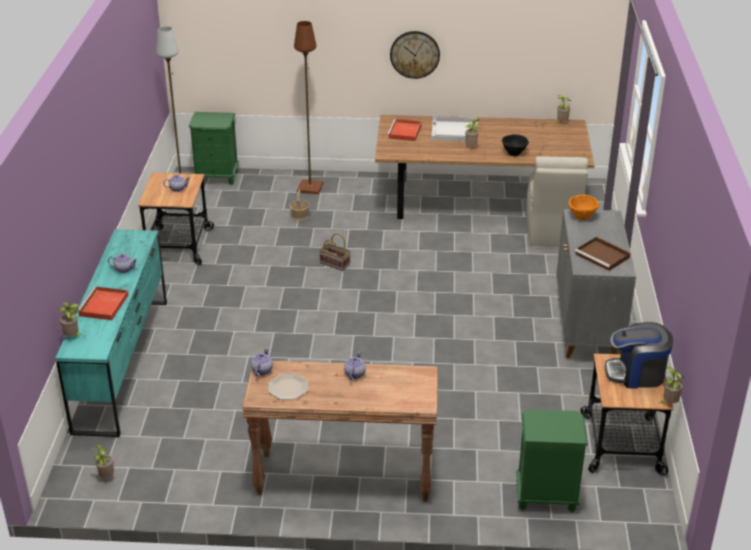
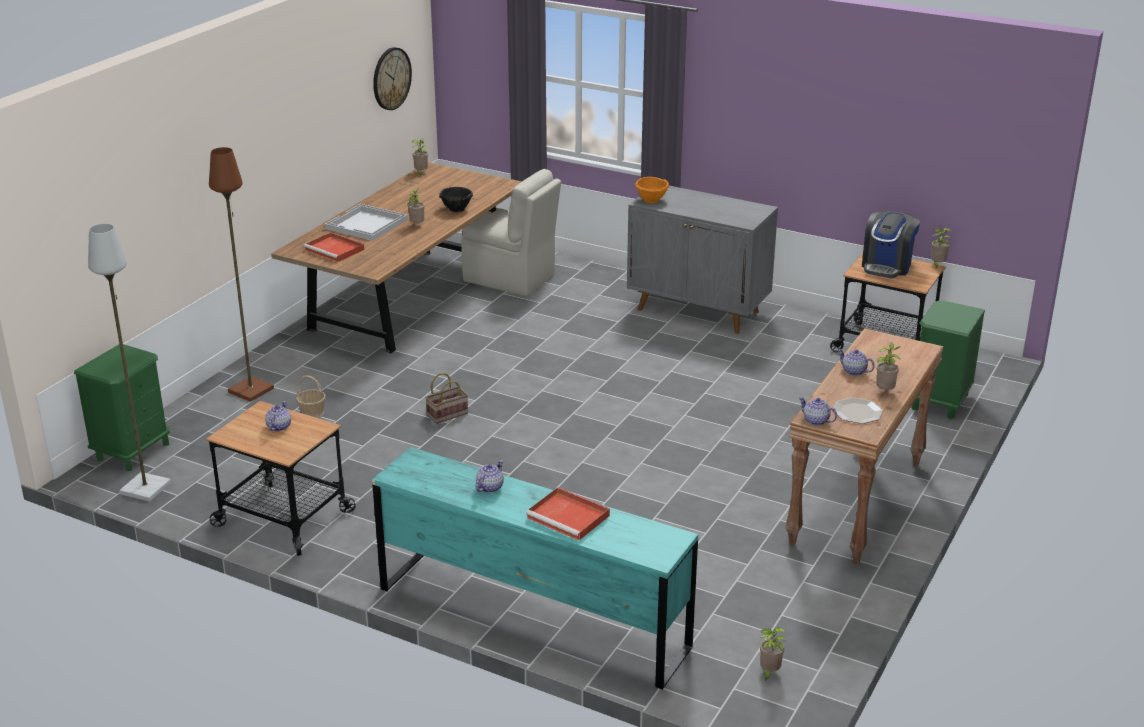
camera: 65 degrees left, 5 degrees down
potted plant [59,302,83,336] -> potted plant moved to [876,342,901,390]
wall clock [390,31,440,79] -> wall clock moved to [373,47,412,110]
brown tray [575,237,630,271] -> none

